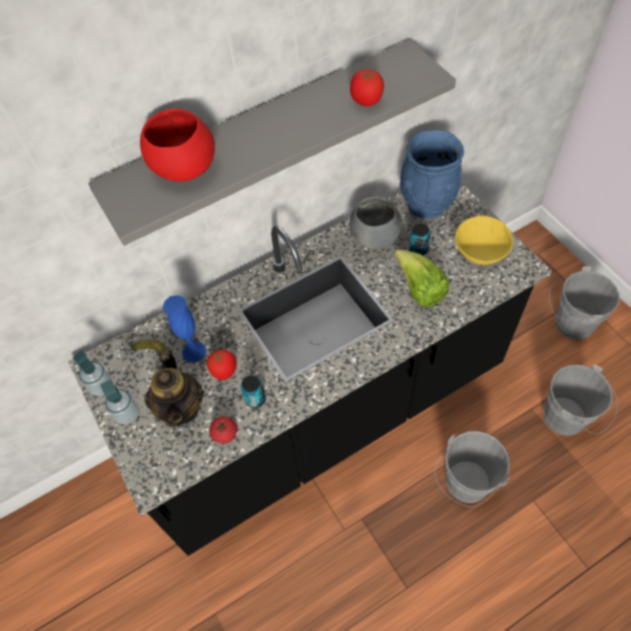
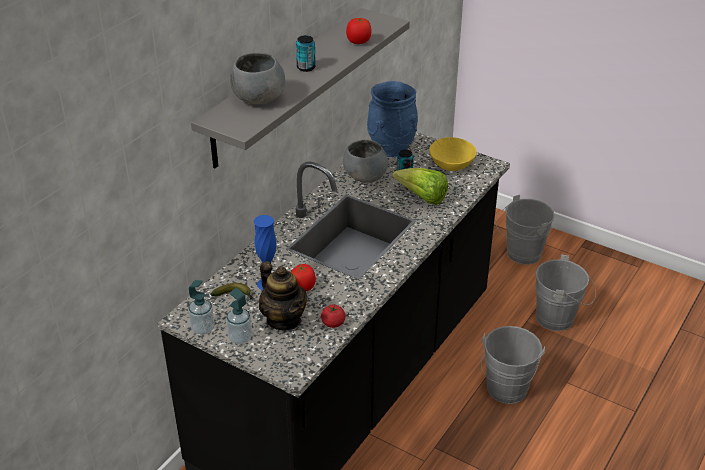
camera: 30 degrees left, 20 degrees down
red bowl [140,108,215,182] -> grey bowl [230,53,285,104]
can [241,375,266,408] -> can moved to [296,35,316,72]

